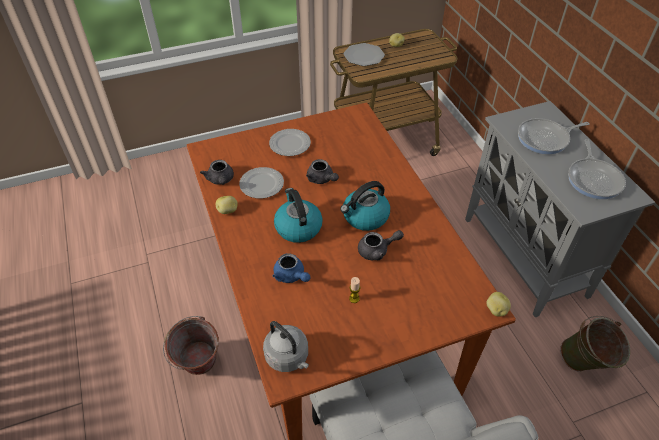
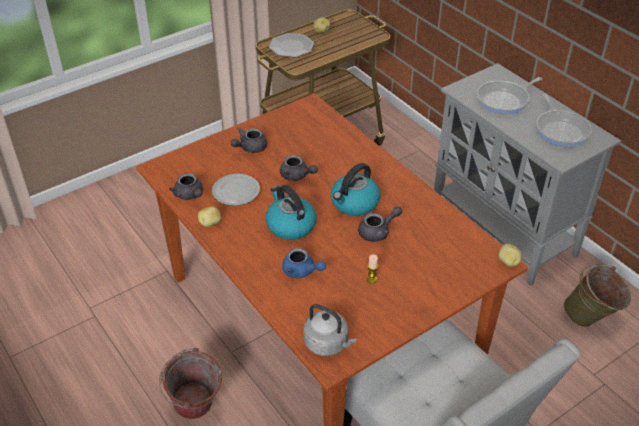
camera: 15 degrees left, 5 degrees down
plate [269,129,311,156] -> grey teapot [231,127,268,153]

